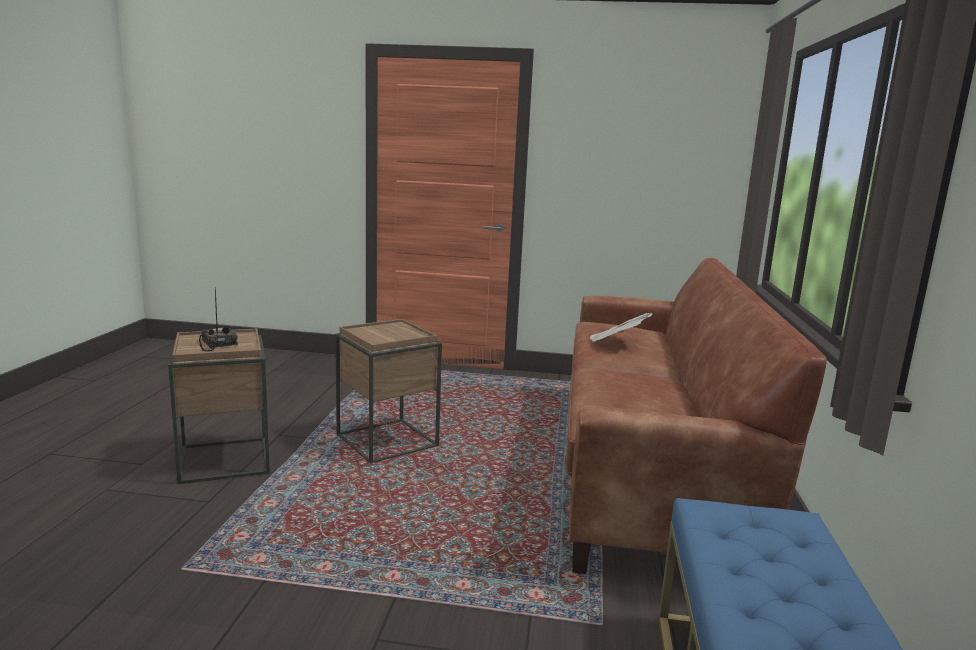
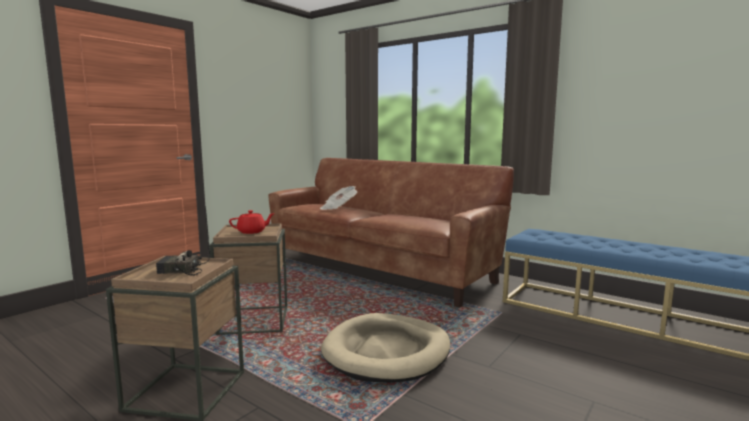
camera: 60 degrees left, 5 degrees down
none -> red teapot [229,210,275,234]
none -> beige dog bed [321,313,450,383]

